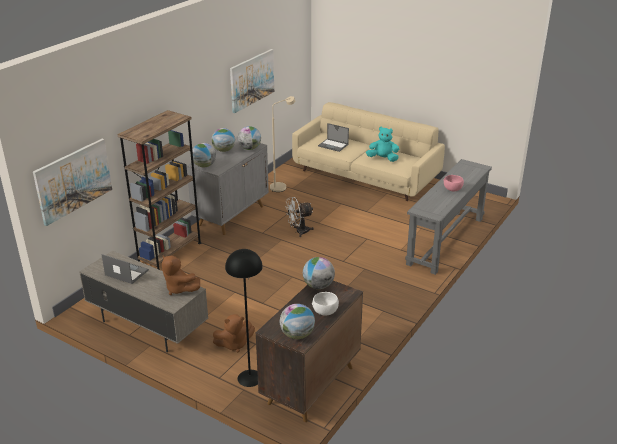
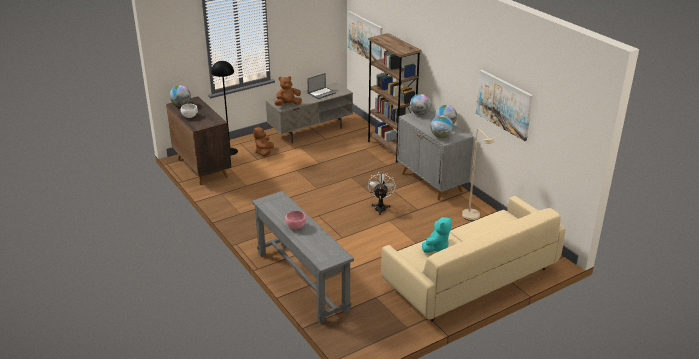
camera: 115 degrees right, 0 degrees up
globe [303,257,335,289] -> none
laptop [318,123,349,152] -> none

